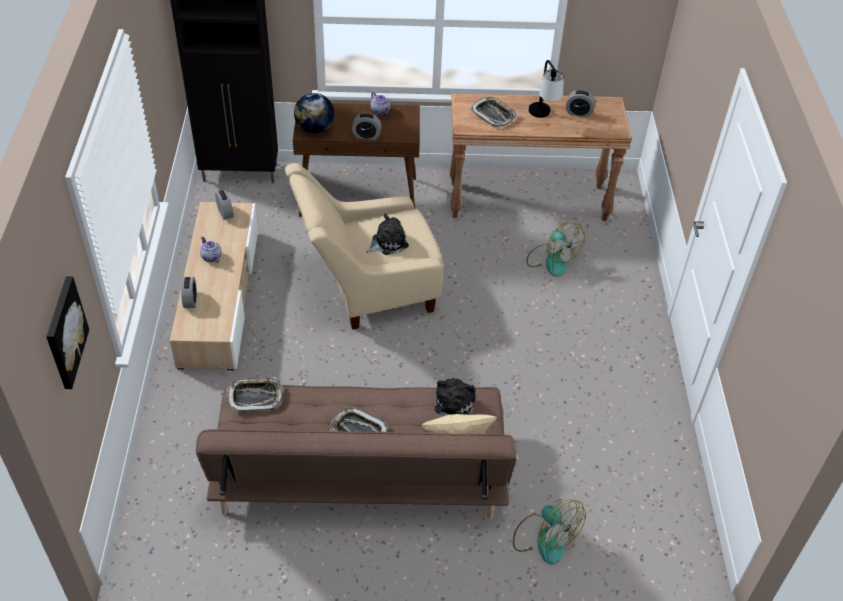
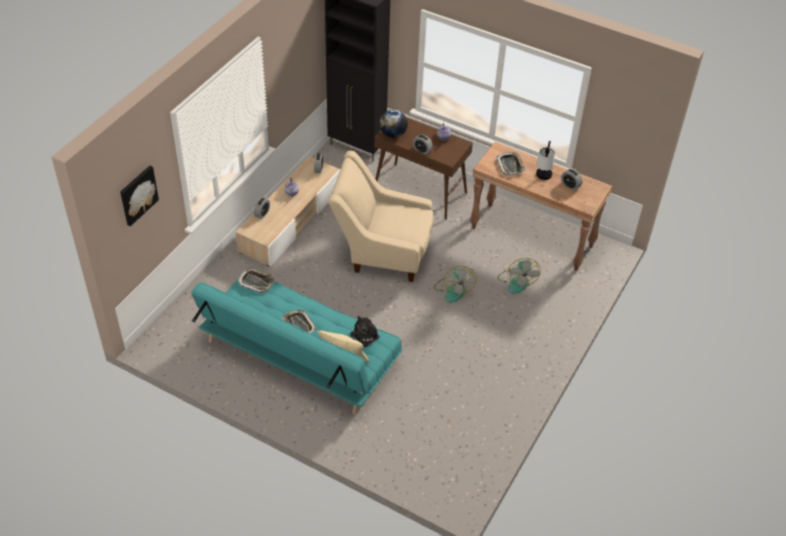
camera: 30 degrees right, 0 degrees up
brown sofa [196,384,517,519] -> turquoise sofa [191,278,402,414]
plush toy [367,214,409,255] -> none
fan [513,499,586,565] -> fan moved to [434,266,477,303]

